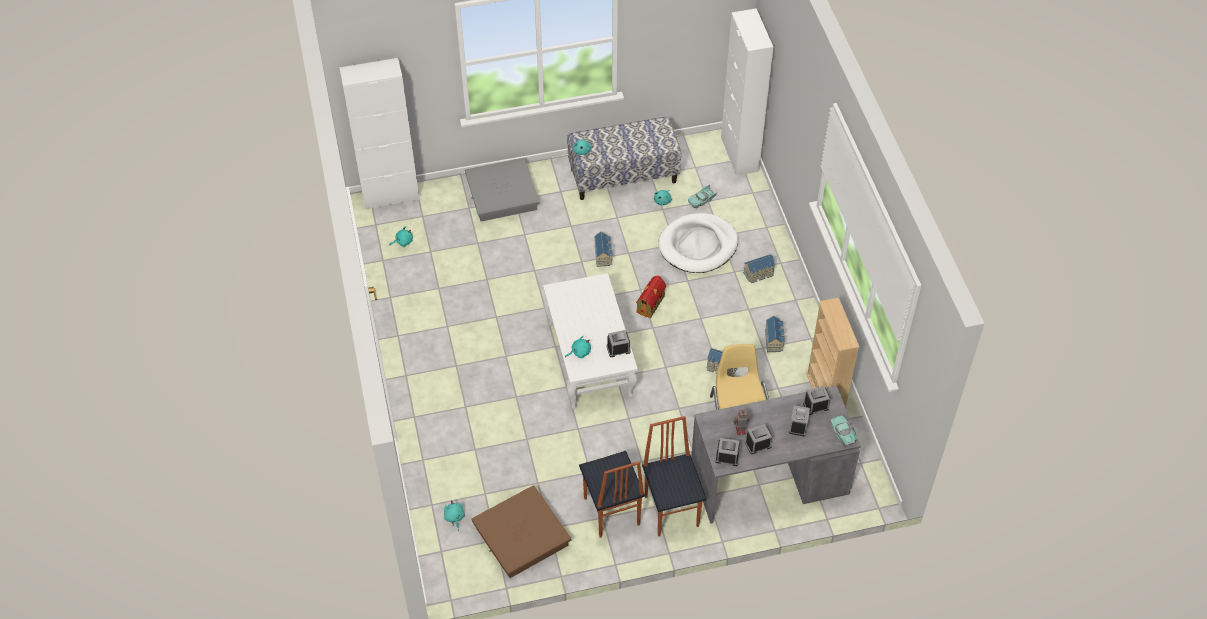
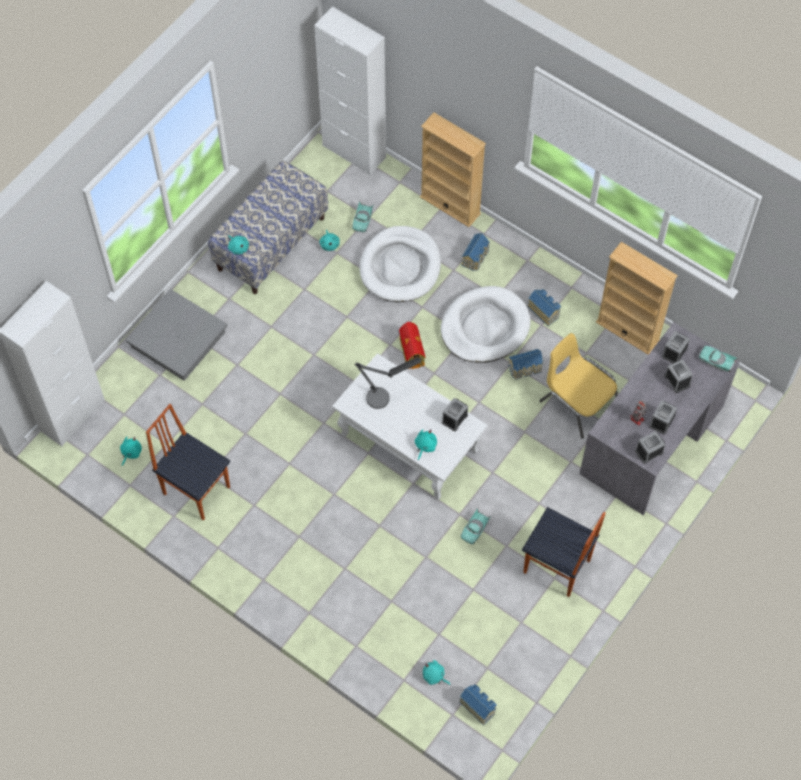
camera: 40 degrees left, 10 degrees up
brown storage box [472,485,571,578] -> none
toy house [594,232,612,267] -> toy house moved to [459,684,497,726]
chair [642,416,706,537] -> chair moved to [146,404,230,520]
none -> table lamp [355,357,421,409]
none -> beige bookcase [420,112,486,227]
none -> white dog bed [441,286,531,363]
none -> turquoise toy car [461,508,491,544]

